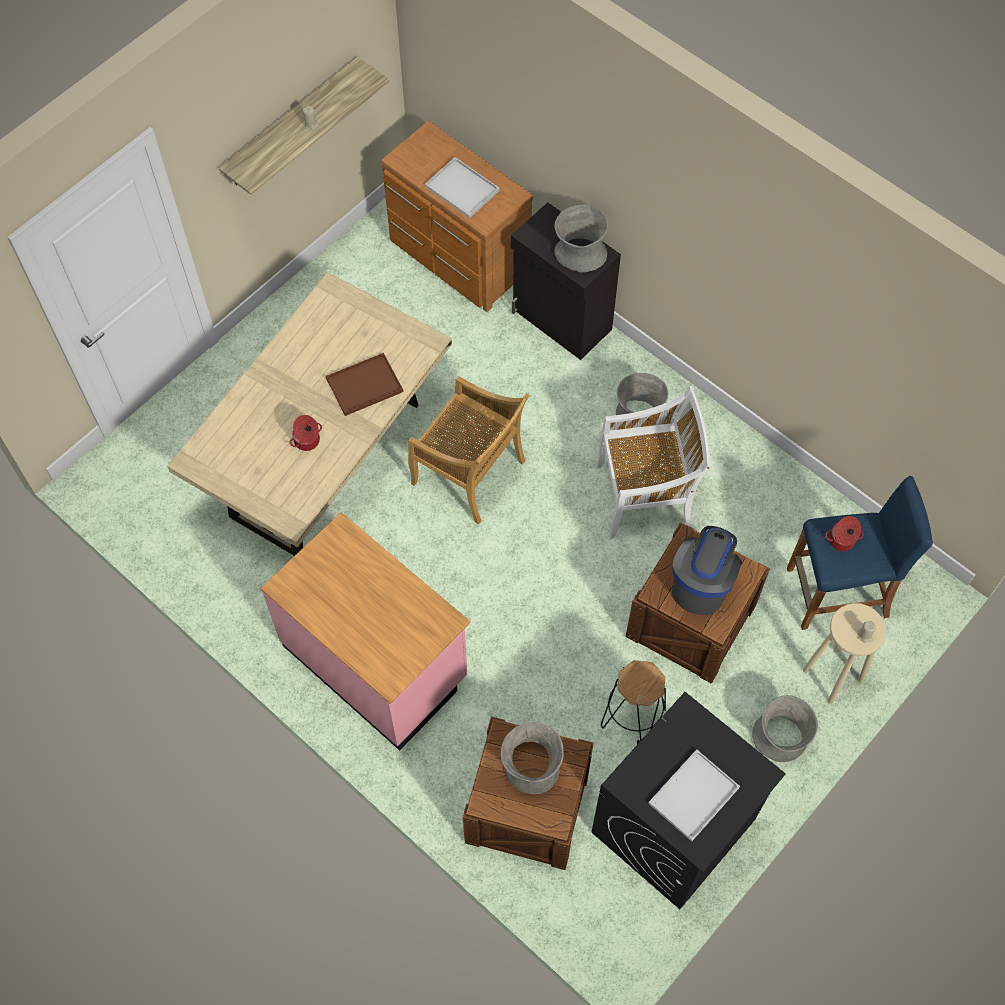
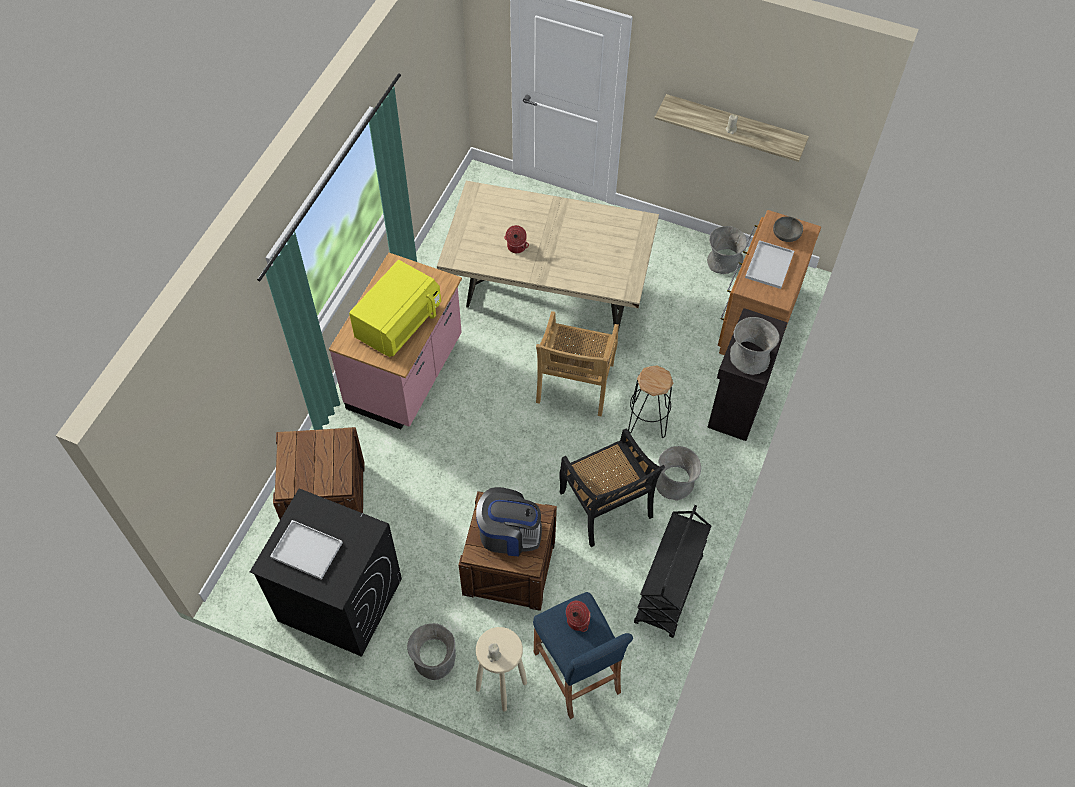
camera: 70 degrees right, 5 degrees down
brown tray [326,353,403,416] -> none
grey vase [501,722,564,794] -> grey vase moved to [707,226,747,274]
white chair [596,386,712,539] -> black chair [559,428,665,547]
black stool [601,660,666,740] -> black stool moved to [628,366,673,438]
none -> yellow microwave [349,260,441,357]
none -> black cart [634,505,711,638]
none -> grey bowl [773,216,803,242]

